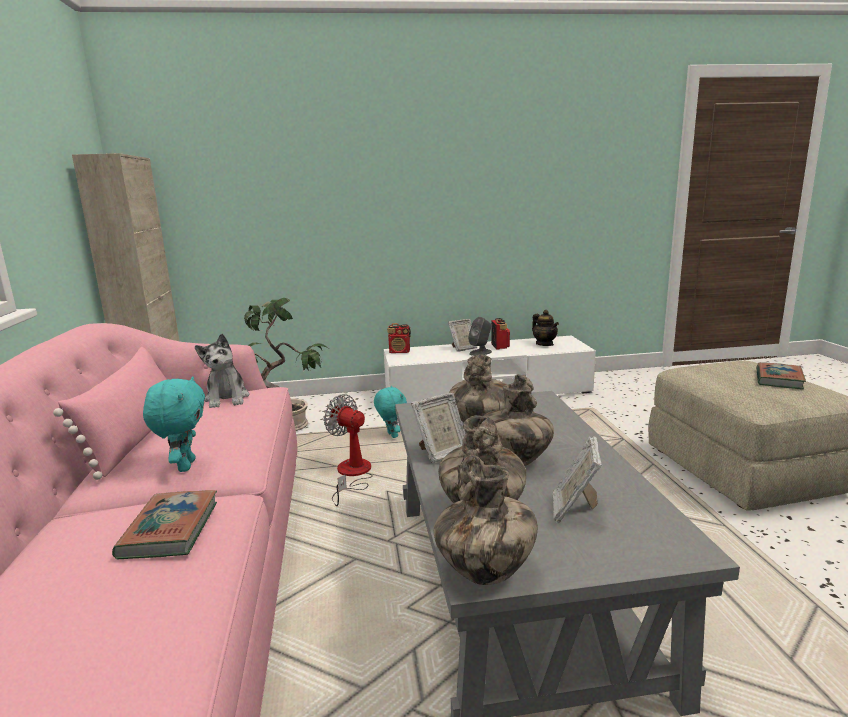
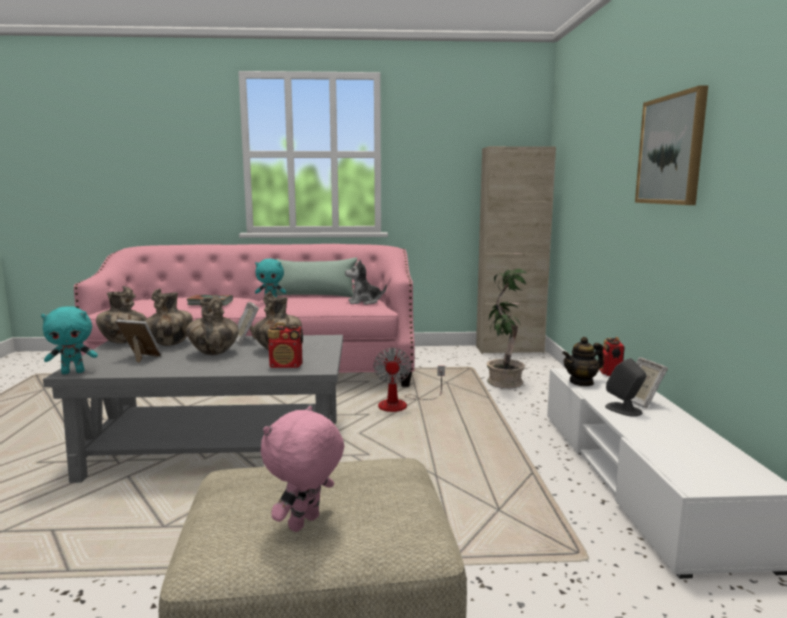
camera: 95 degrees right, 5 degrees down
pink pillow [53,347,167,480] -> green pillow [276,258,359,297]
fan [324,394,373,506] -> fan turned 135 degrees clockwise [374,348,445,412]
turquoise plush toy [374,386,407,438] -> turquoise plush toy moved to [41,306,98,374]
radio [491,318,510,349] -> radio moved to [268,323,303,368]
teapot [532,310,559,346] -> teapot moved to [562,337,604,386]
book [756,362,806,389] -> pink plush toy [260,406,344,532]
none -> picture [635,85,708,205]

